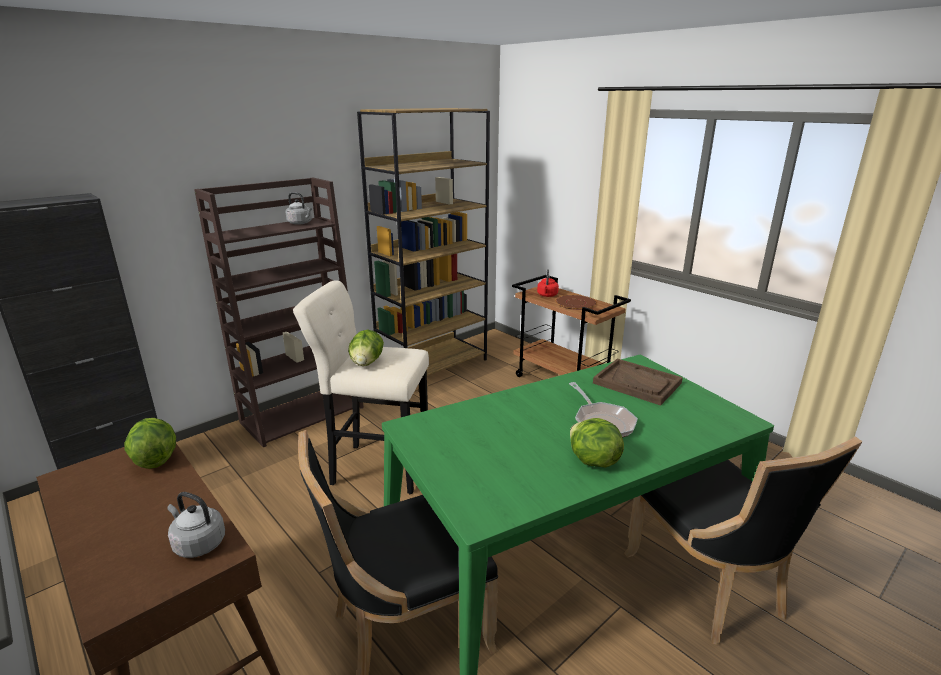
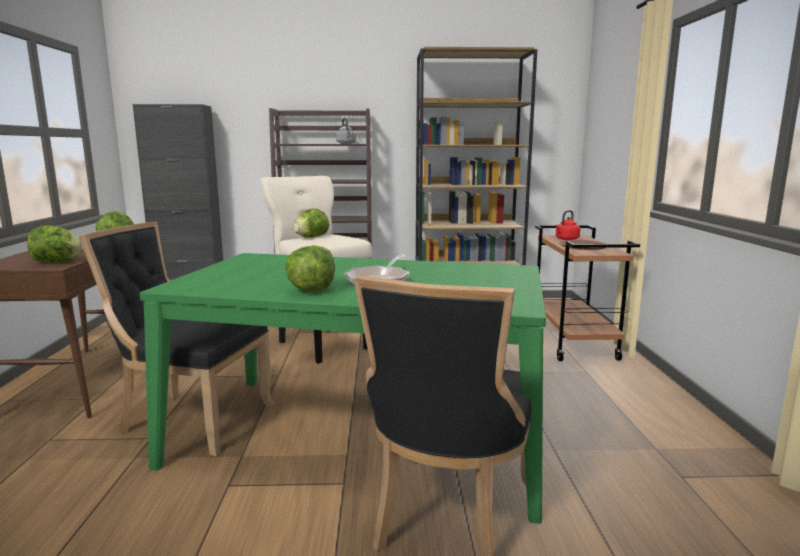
camera: 40 degrees right, 10 degrees down
grey kettle [168,492,225,558] -> lettuce [27,225,84,263]
brown tray [593,358,683,406] -> none

